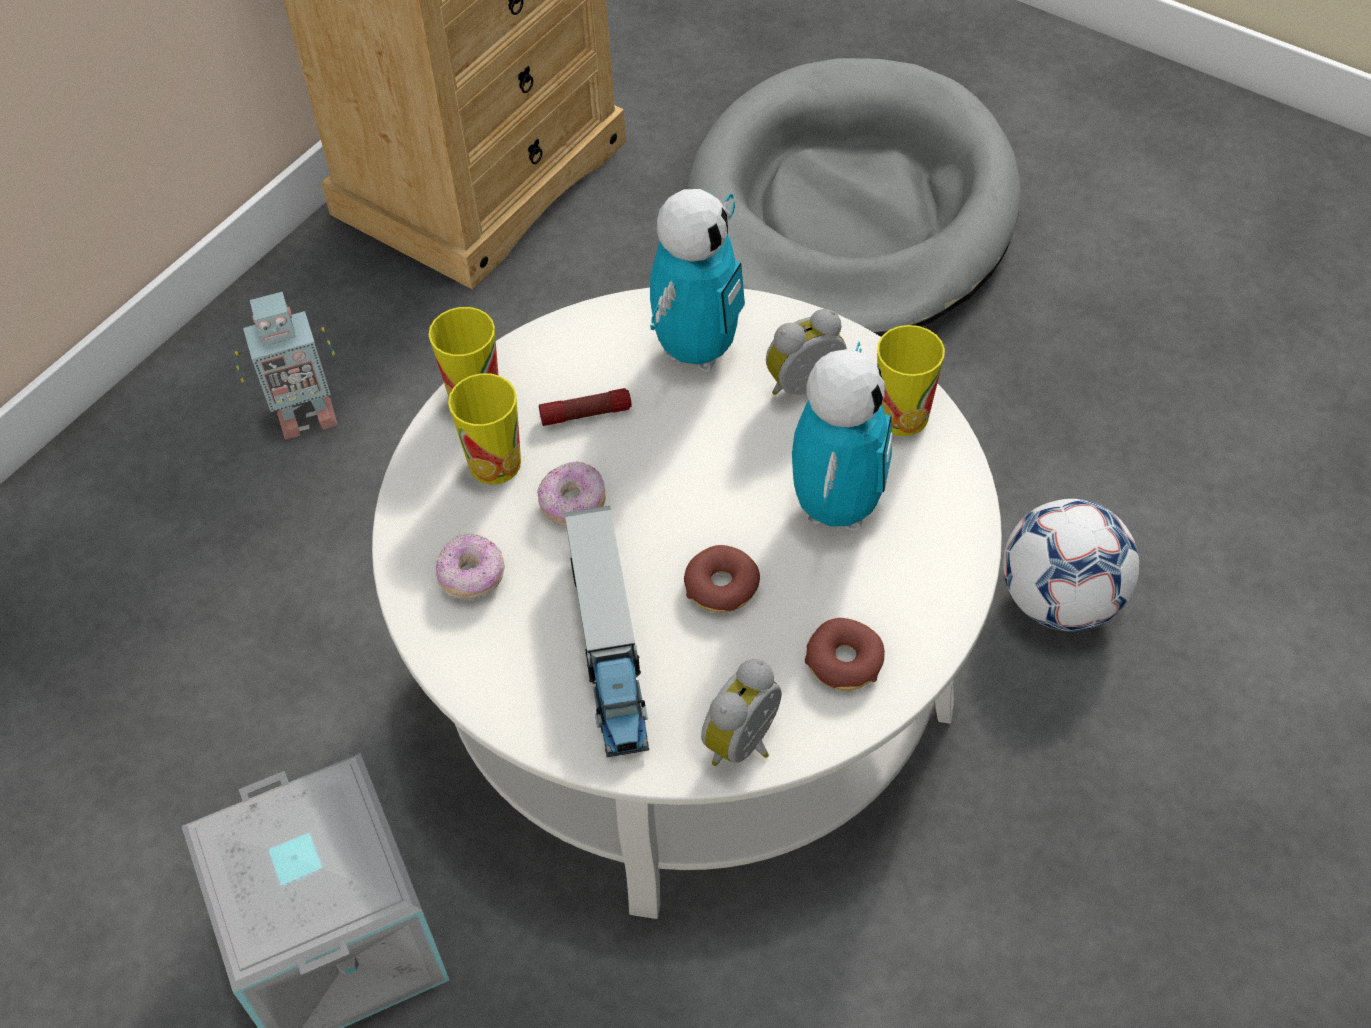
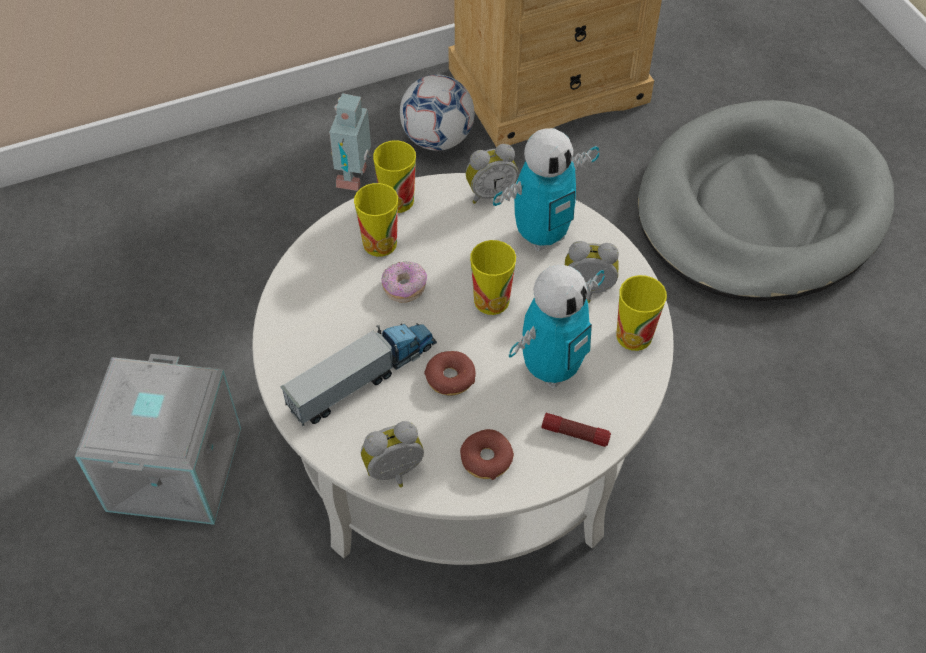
camera: 30 degrees right, 0 degrees up
toy robot [232,292,338,440] -> toy robot turned 90 degrees clockwise [329,93,371,191]
donut [436,534,505,600] -> none
flashlight [539,388,632,426] -> flashlight moved to [541,413,611,447]
toy truck [564,506,649,757] -> toy truck turned 150 degrees counterclockwise [280,323,437,426]
football [1003,499,1139,631] -> football moved to [400,74,474,151]
none -> alarm clock [466,144,519,204]
none -> cup [470,240,516,315]

